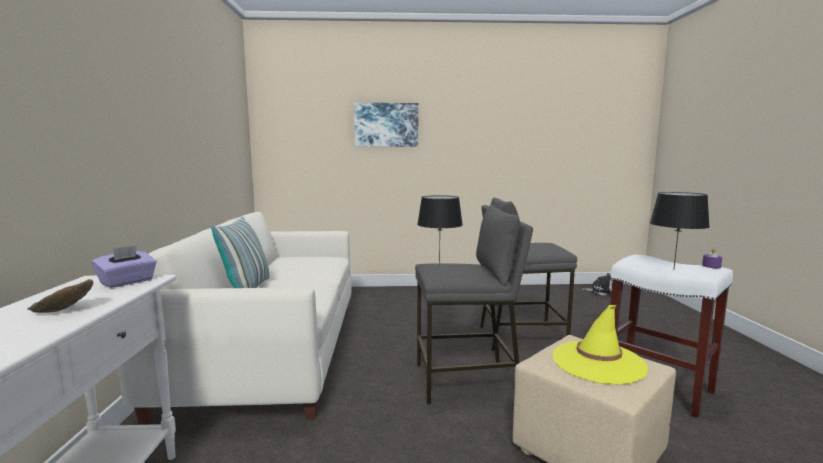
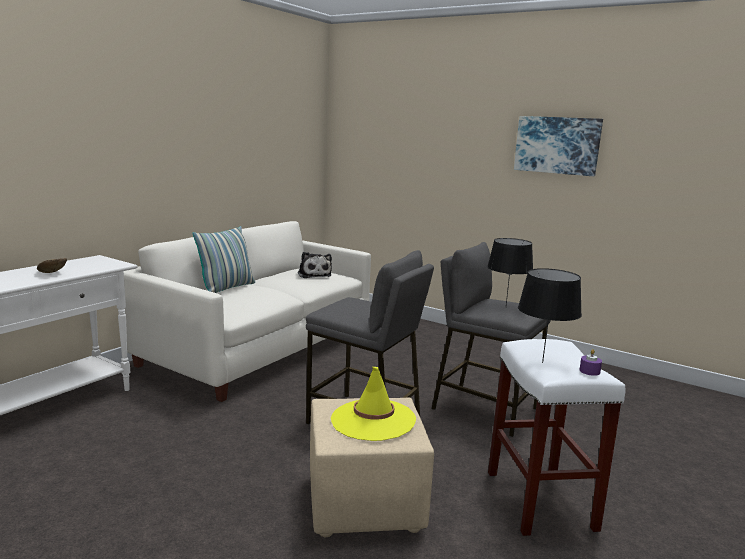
camera: 35 degrees right, 5 degrees up
purple tissue box [92,245,157,288] -> none
picture [354,103,418,147] -> picture moved to [514,116,603,176]
black table lamp [417,195,463,265] -> black table lamp moved to [487,238,533,305]
plush toy [582,273,613,296] -> plush toy moved to [298,252,332,278]

